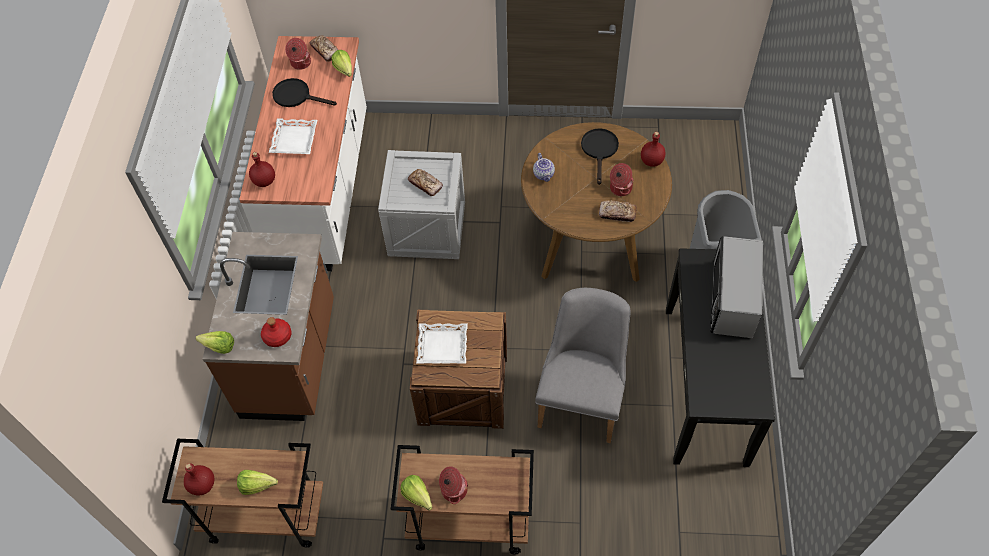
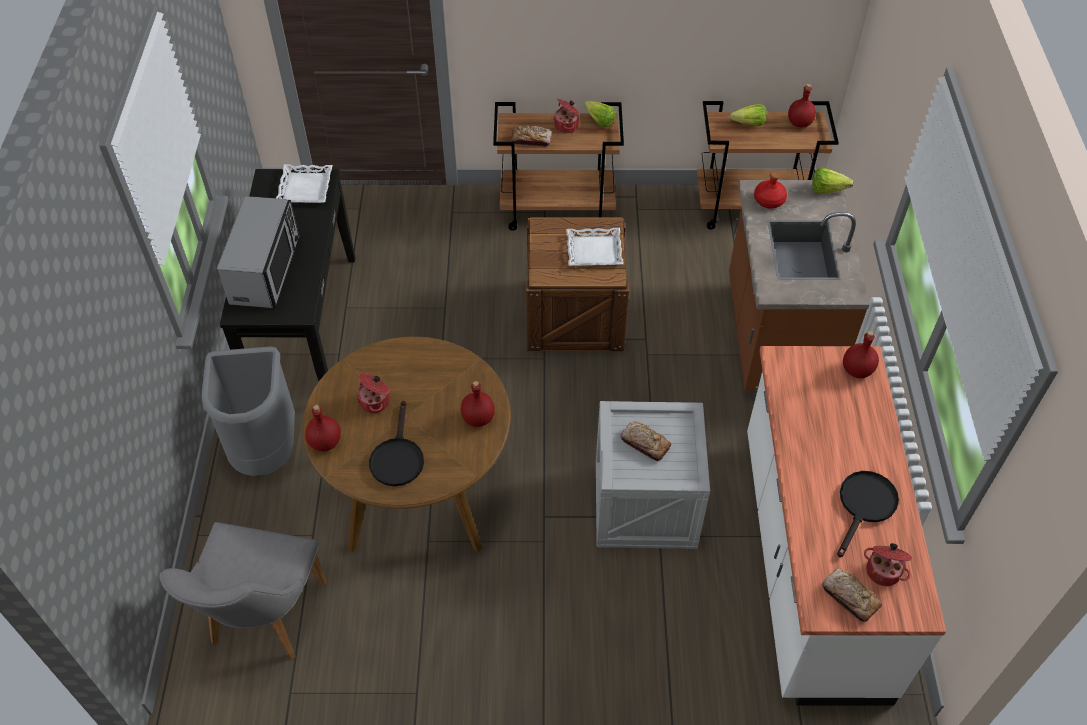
camera: 175 degrees right, 5 degrees down
white tray [269,118,317,154] -> white tray moved to [276,164,333,203]
black frying pan [272,78,337,107] -> black frying pan turned 75 degrees counterclockwise [837,471,899,557]
lettuce [331,50,352,77] -> none
teapot [533,153,555,182] -> red bottle [461,381,495,427]
grey chair [535,288,631,443] -> grey chair moved to [160,522,327,660]
bread [599,200,637,222] -> bread moved to [511,125,552,147]

